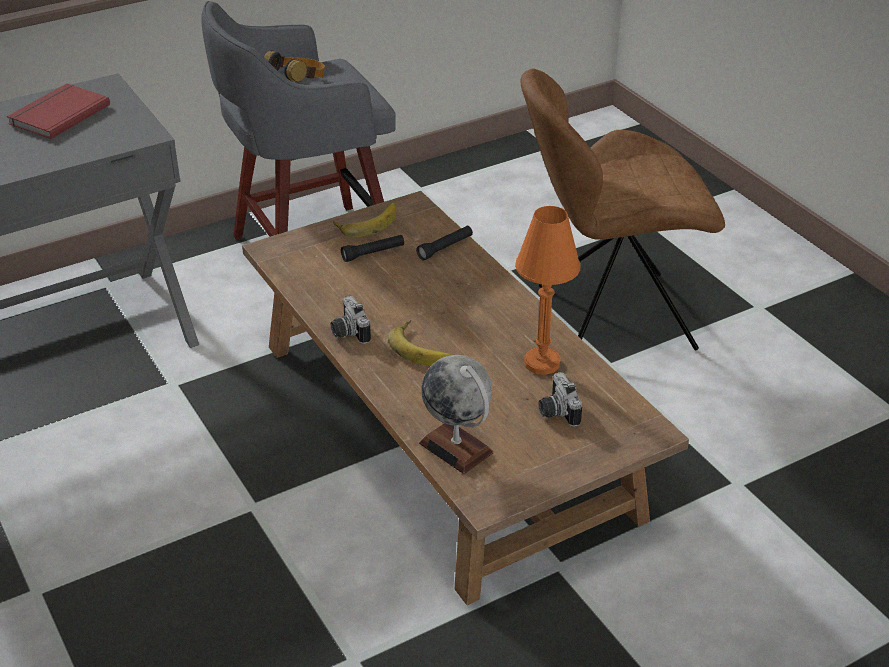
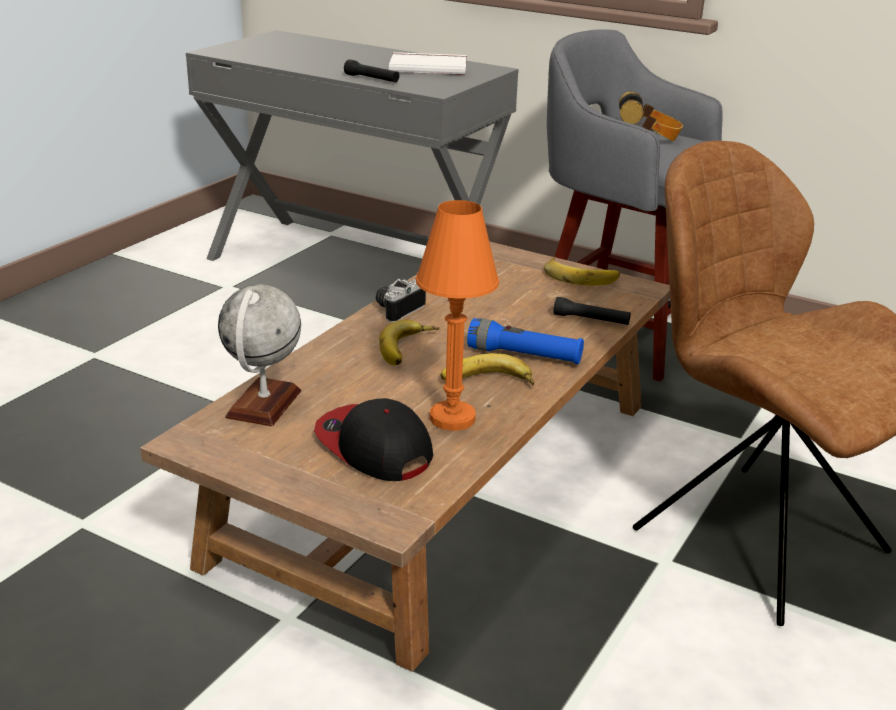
camera: 60 degrees right, 10 degrees down
red book [7,84,110,139] -> white book [389,52,467,75]
black flashlight [341,235,404,262] -> black flashlight moved to [344,60,399,83]
camera [539,372,582,427] -> cap [314,398,433,481]
none -> banana [441,353,534,386]
none -> blue flashlight [467,318,584,365]

